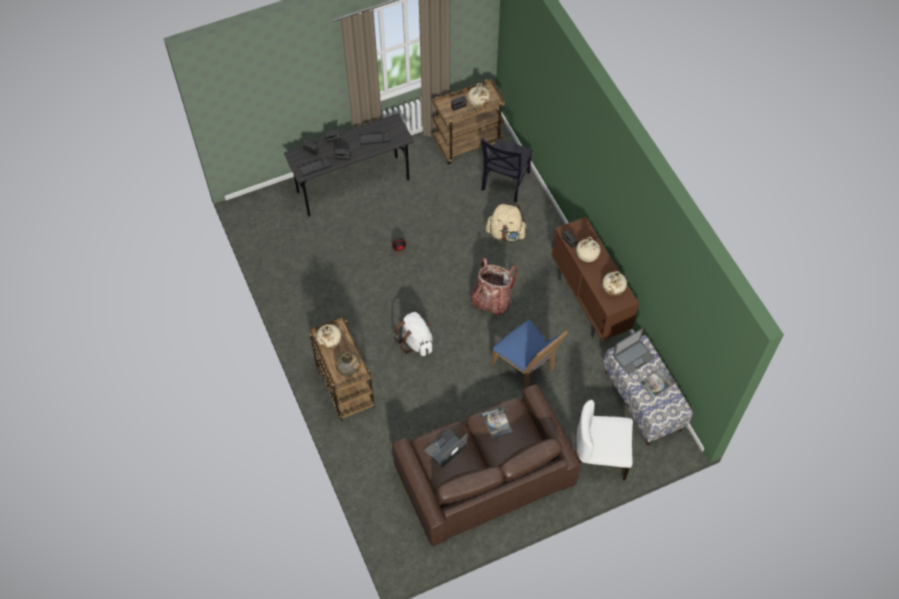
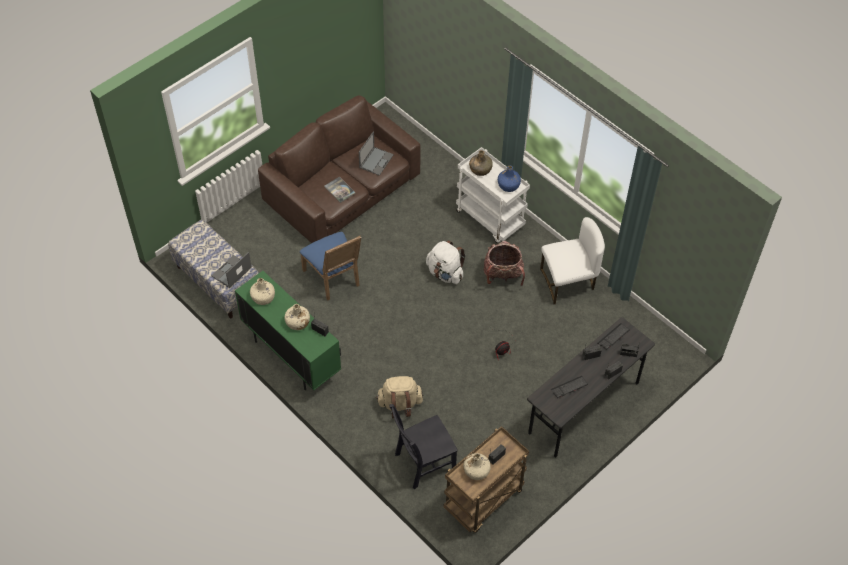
camera: 160 degrees right, 5 degrees down
brown cart [309,317,375,421] -> white cart [456,147,530,243]
beige bottle [316,324,341,349] -> blue bottle [498,166,521,192]
backpack [470,258,518,315] -> backpack moved to [484,240,525,286]
black chair [480,138,533,202] -> black chair turned 120 degrees counterclockwise [389,404,458,489]
blue chair [491,320,568,388] -> blue chair turned 150 degrees counterclockwise [300,232,361,301]
brown cabinet [551,217,639,341] -> green cabinet [235,271,341,390]
white chair [576,400,633,480] -> white chair moved to [540,217,605,304]
book [640,367,676,398] -> none

